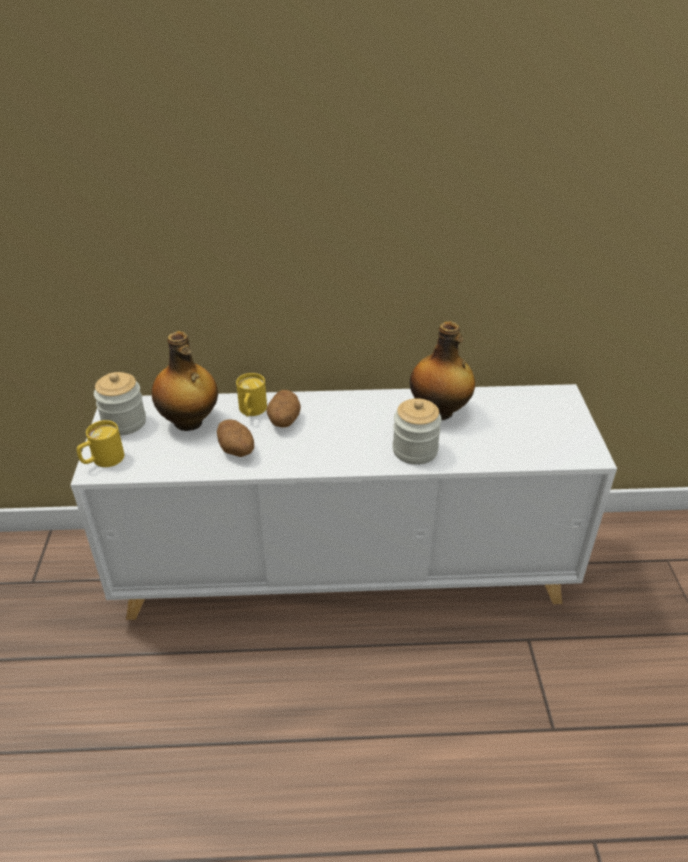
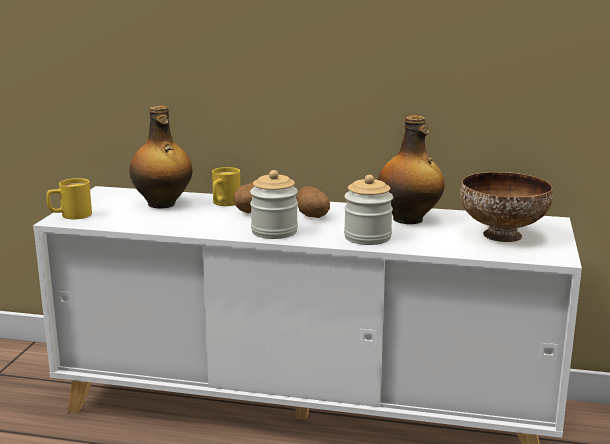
camera: 15 degrees right, 20 degrees down
jar [94,372,146,435] -> jar moved to [250,170,298,239]
potato [217,419,254,457] -> potato moved to [297,186,330,218]
none -> bowl [460,172,553,242]

